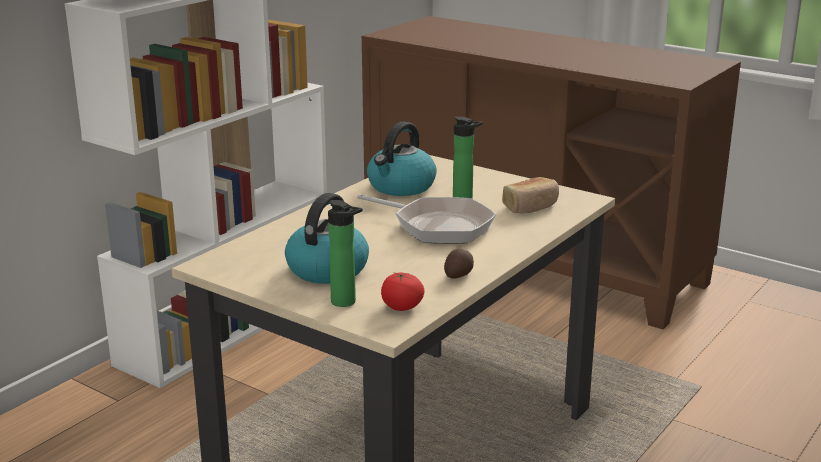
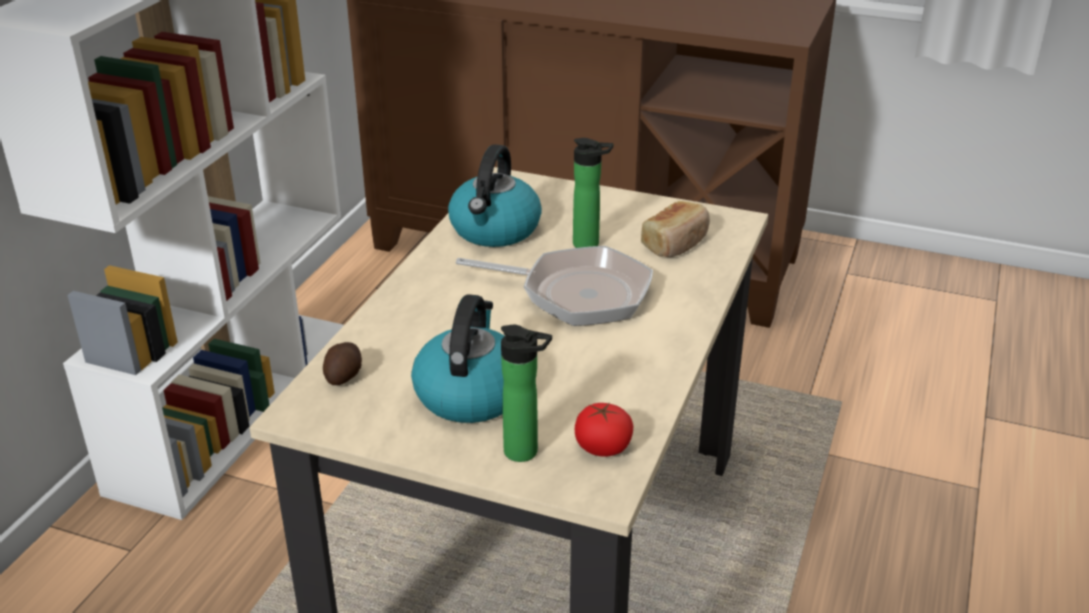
camera: 15 degrees left, 10 degrees up
potato [444,249,474,279] -> potato moved to [323,342,362,385]

